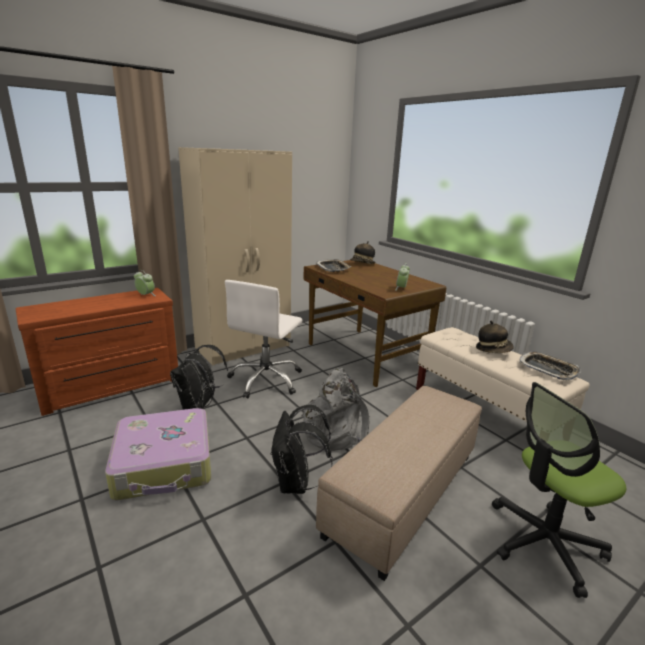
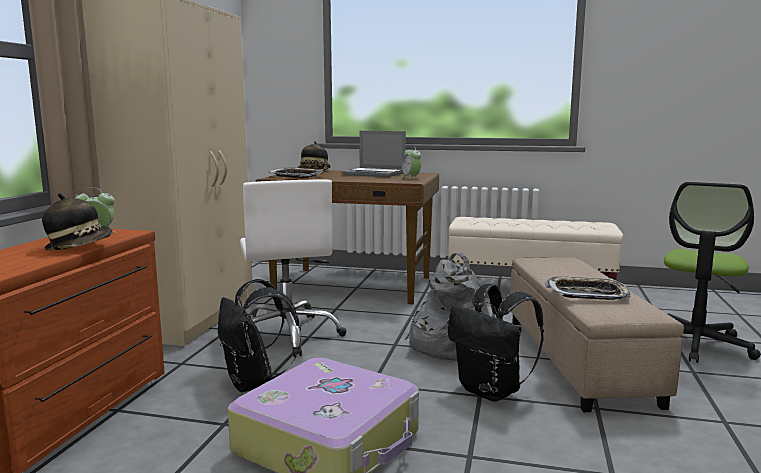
camera: 40 degrees left, 10 degrees down
hat [476,320,514,353] -> hat moved to [42,193,113,251]
tray [519,351,581,381] -> tray moved to [545,277,631,300]
none -> laptop [341,131,406,177]

